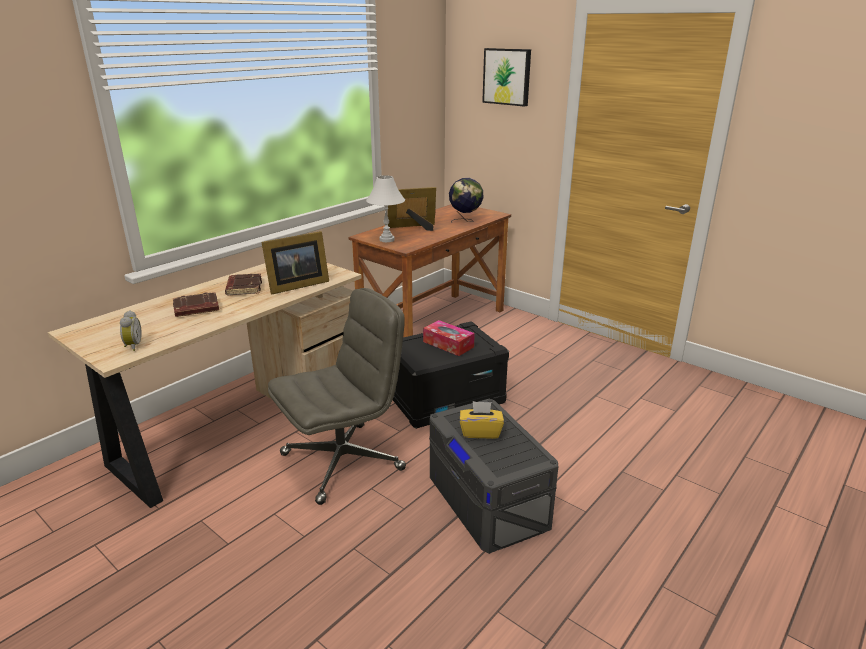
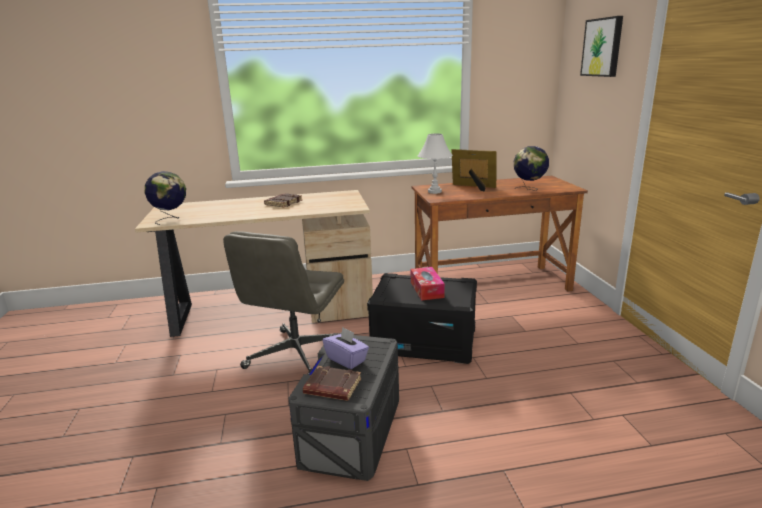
camera: 40 degrees right, 5 degrees down
alarm clock [120,310,142,351] -> globe [145,171,186,225]
brown book [173,292,219,317] -> brown book moved to [303,366,361,401]
picture frame [261,231,329,295] -> none
grey office chair [268,288,406,505] -> grey office chair turned 105 degrees clockwise [223,231,344,375]
yellow tissue box [460,401,504,439] -> purple tissue box [323,327,369,369]

